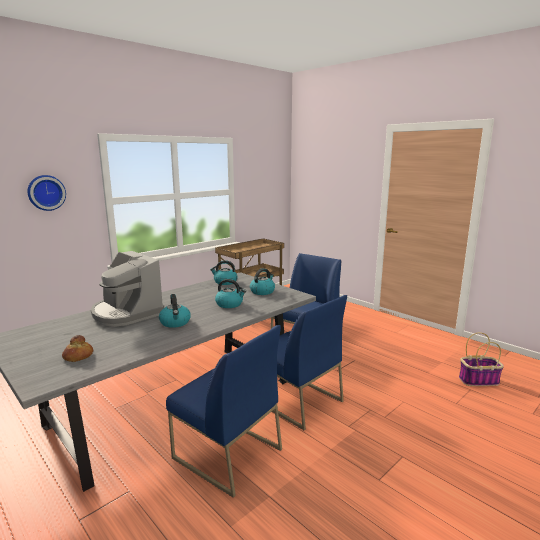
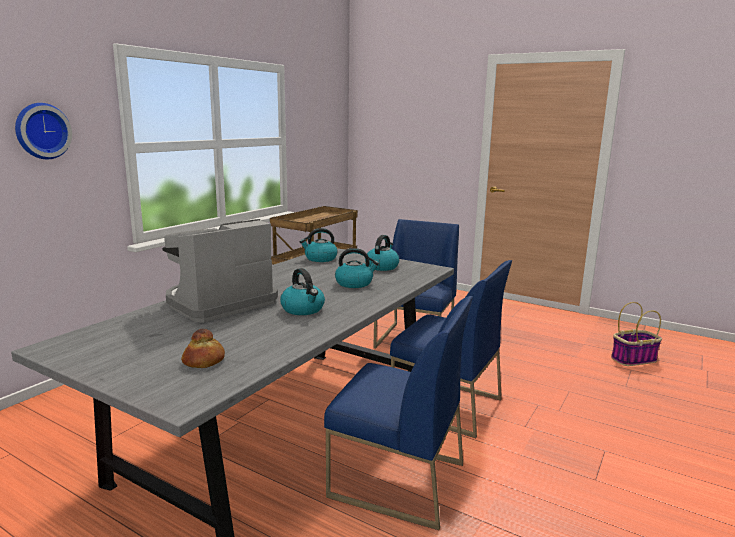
camera: 15 degrees left, 0 degrees up
coffee machine [91,251,164,327] -> coffee machine turned 105 degrees clockwise [162,219,278,322]

